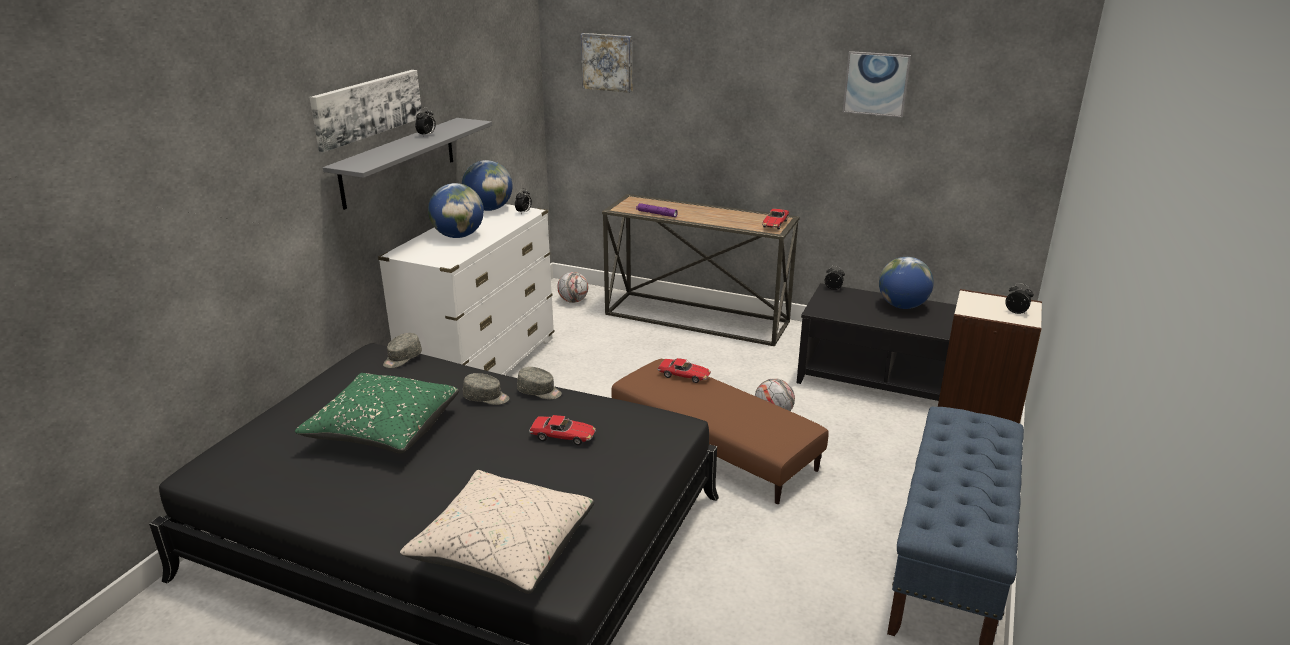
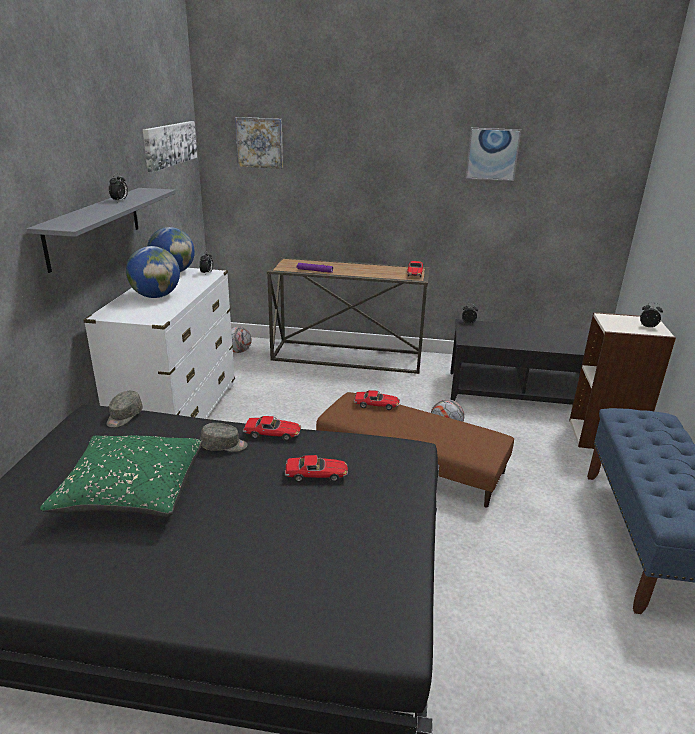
camera: 15 degrees left, 0 degrees up
picture [309,70,422,152] -> picture moved to [143,121,197,172]
beige pillow [400,470,595,594] -> none
grey cap [517,367,562,399] -> toy car [243,416,301,441]
globe [879,257,934,309] -> none

